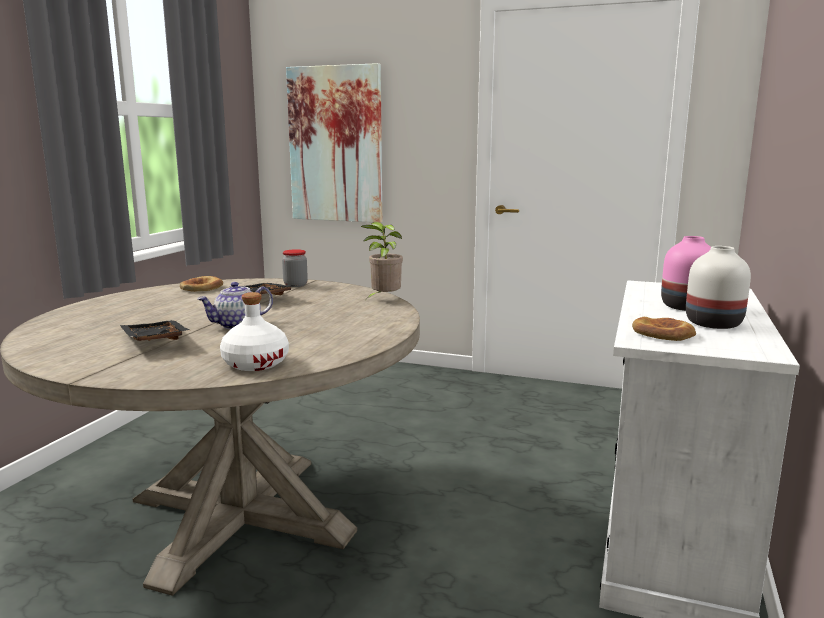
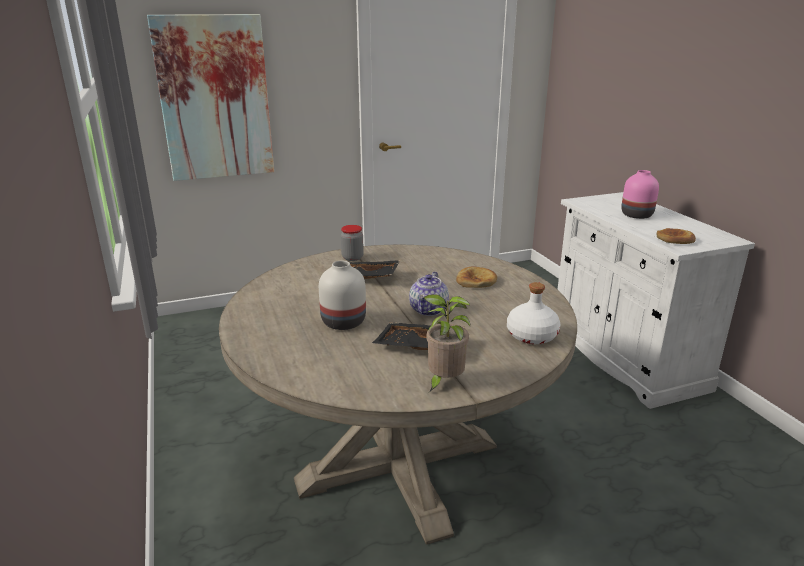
camera: 40 degrees left, 10 degrees up
bread [180,276,223,292] -> bread moved to [456,267,497,288]
potted plant [361,222,403,298] -> potted plant moved to [424,294,470,392]
white vase [686,246,751,329] -> white vase moved to [319,261,366,330]

